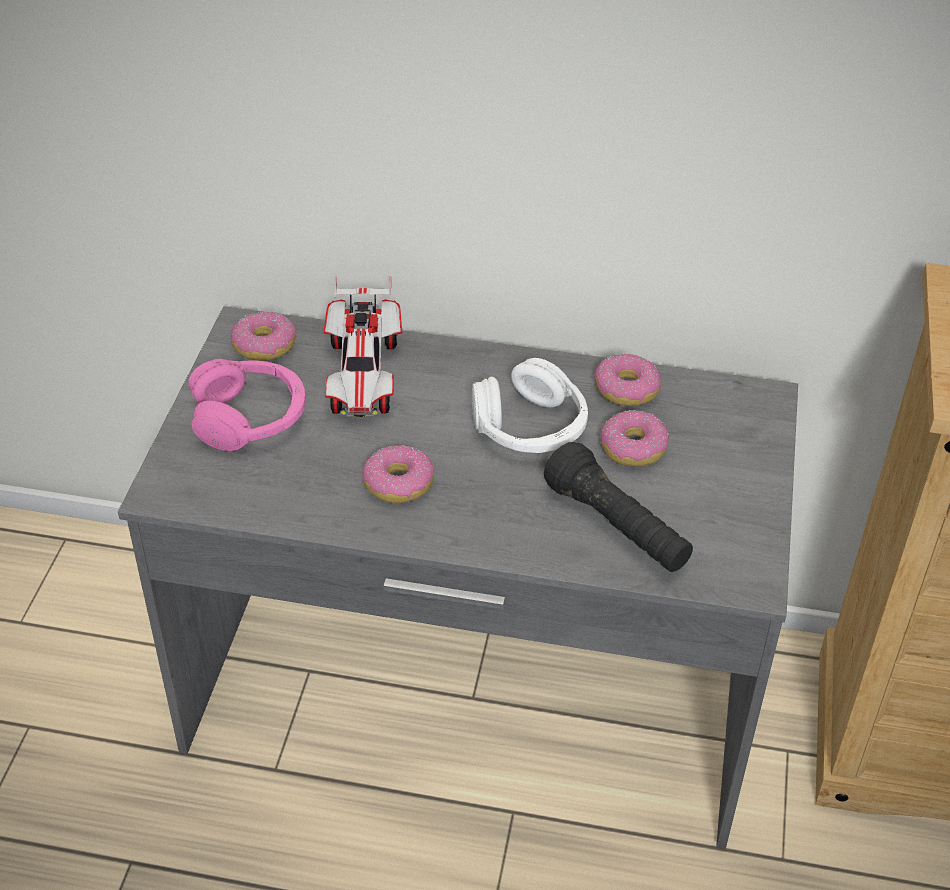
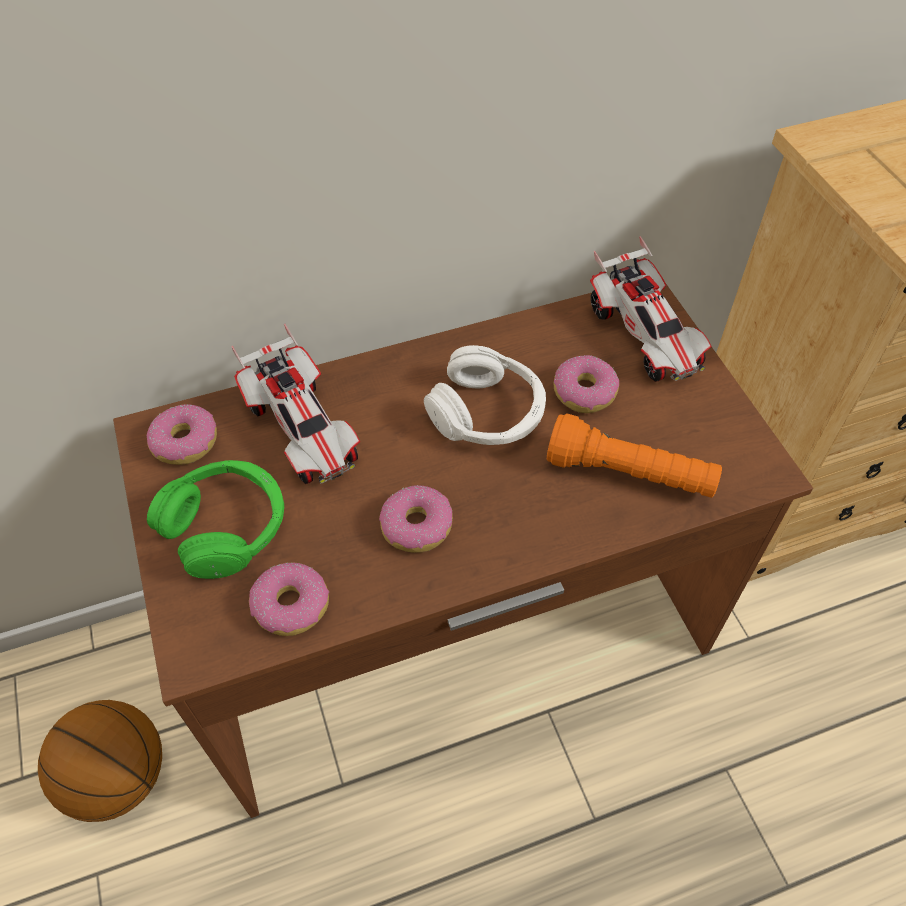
camera: 30 degrees left, 10 degrees up
grey desk [118,306,798,849] -> brown desk [113,284,813,818]
pink headphones [188,359,306,451] -> green headphones [147,460,284,579]
black flashlight [544,442,693,572] -> orange flashlight [547,413,722,498]
donut [594,354,661,406] -> donut moved to [249,562,329,636]
none -> basketball [38,700,162,822]
none -> toy car [590,236,712,382]

